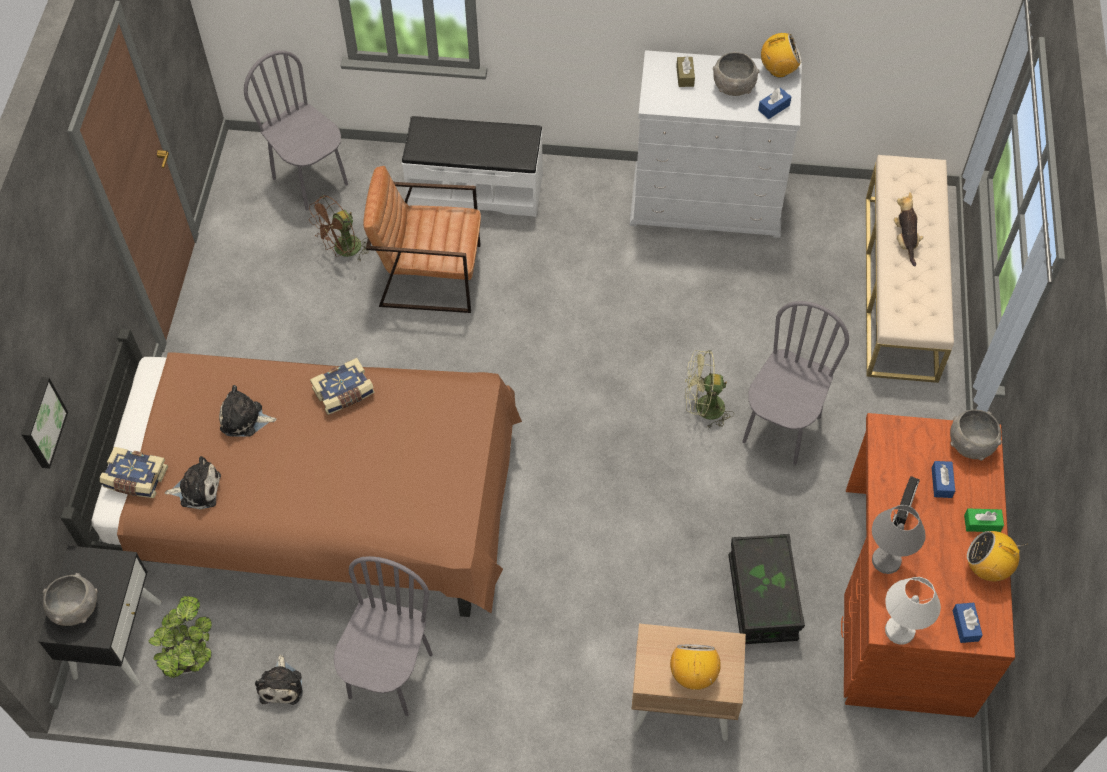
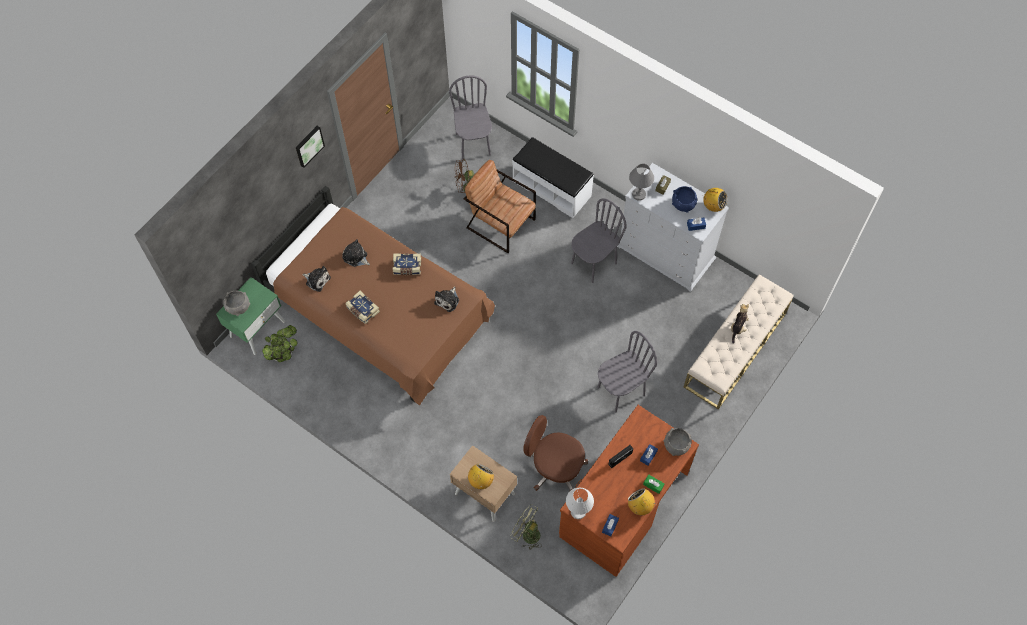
camera: 30 degrees right, 5 degrees up
picture [21,377,68,469] -> picture moved to [296,126,325,168]
black nightstand [38,546,161,686] -> green nightstand [216,277,285,355]
book [100,447,168,498] -> book moved to [346,291,380,324]
plush toy [255,654,303,705] -> plush toy moved to [434,287,459,312]
grey chair [334,556,433,716] -> grey chair moved to [571,198,627,283]
green fan [685,350,734,429] -> green fan moved to [510,504,542,550]
grey bowl [713,52,759,96] -> blue bowl [672,186,697,213]
black storage box [728,534,805,644] -> brown office chair [523,415,588,492]
grey table lamp [872,505,926,574] -> grey table lamp moved to [629,164,654,201]

